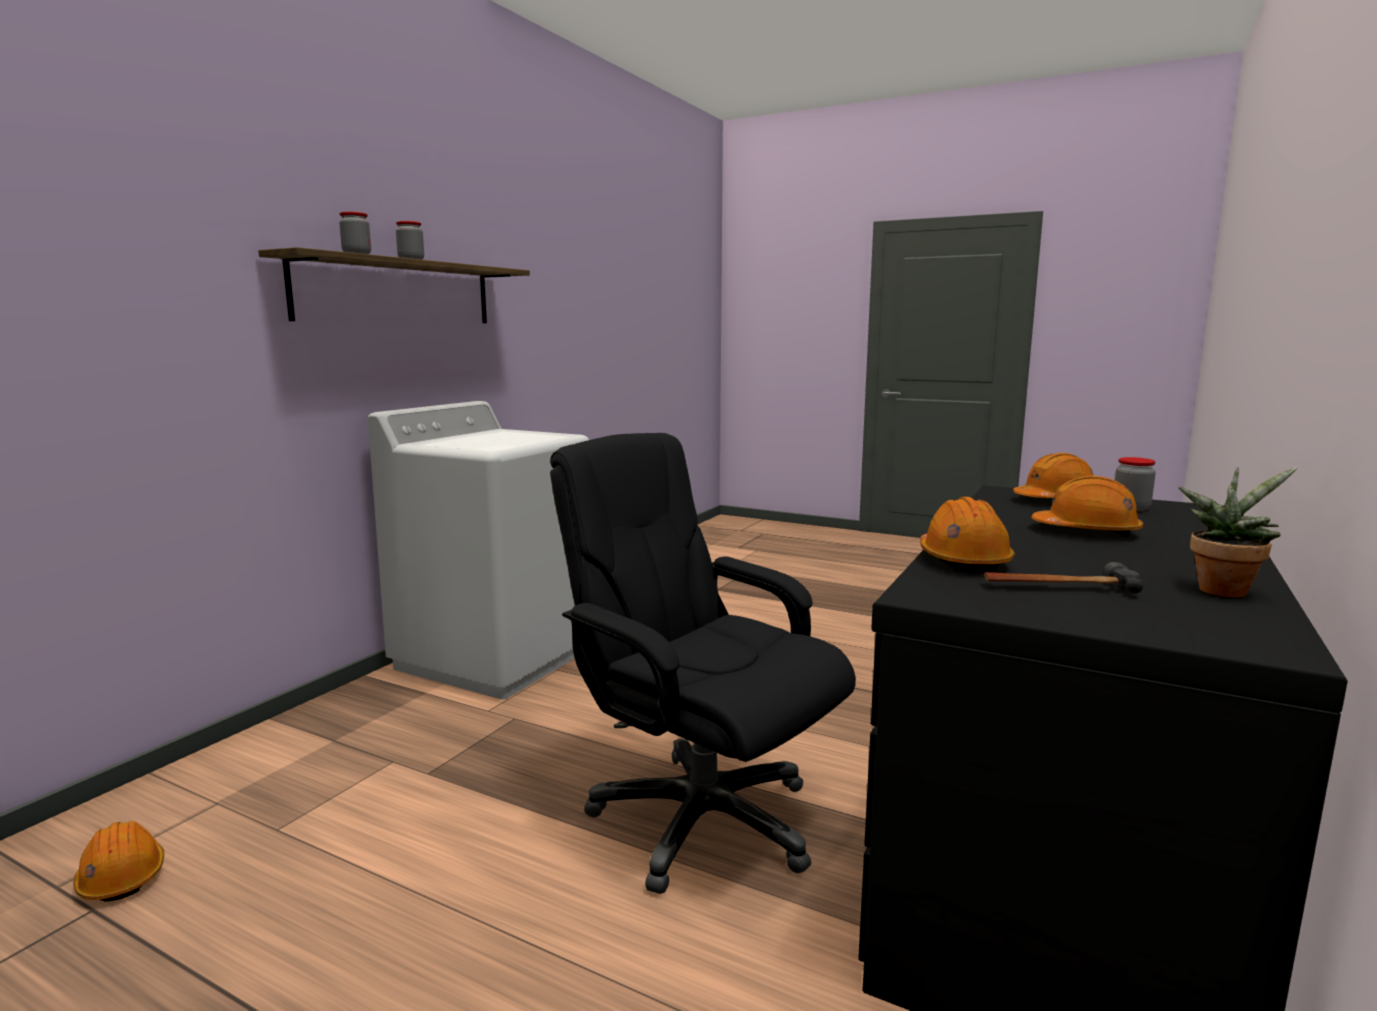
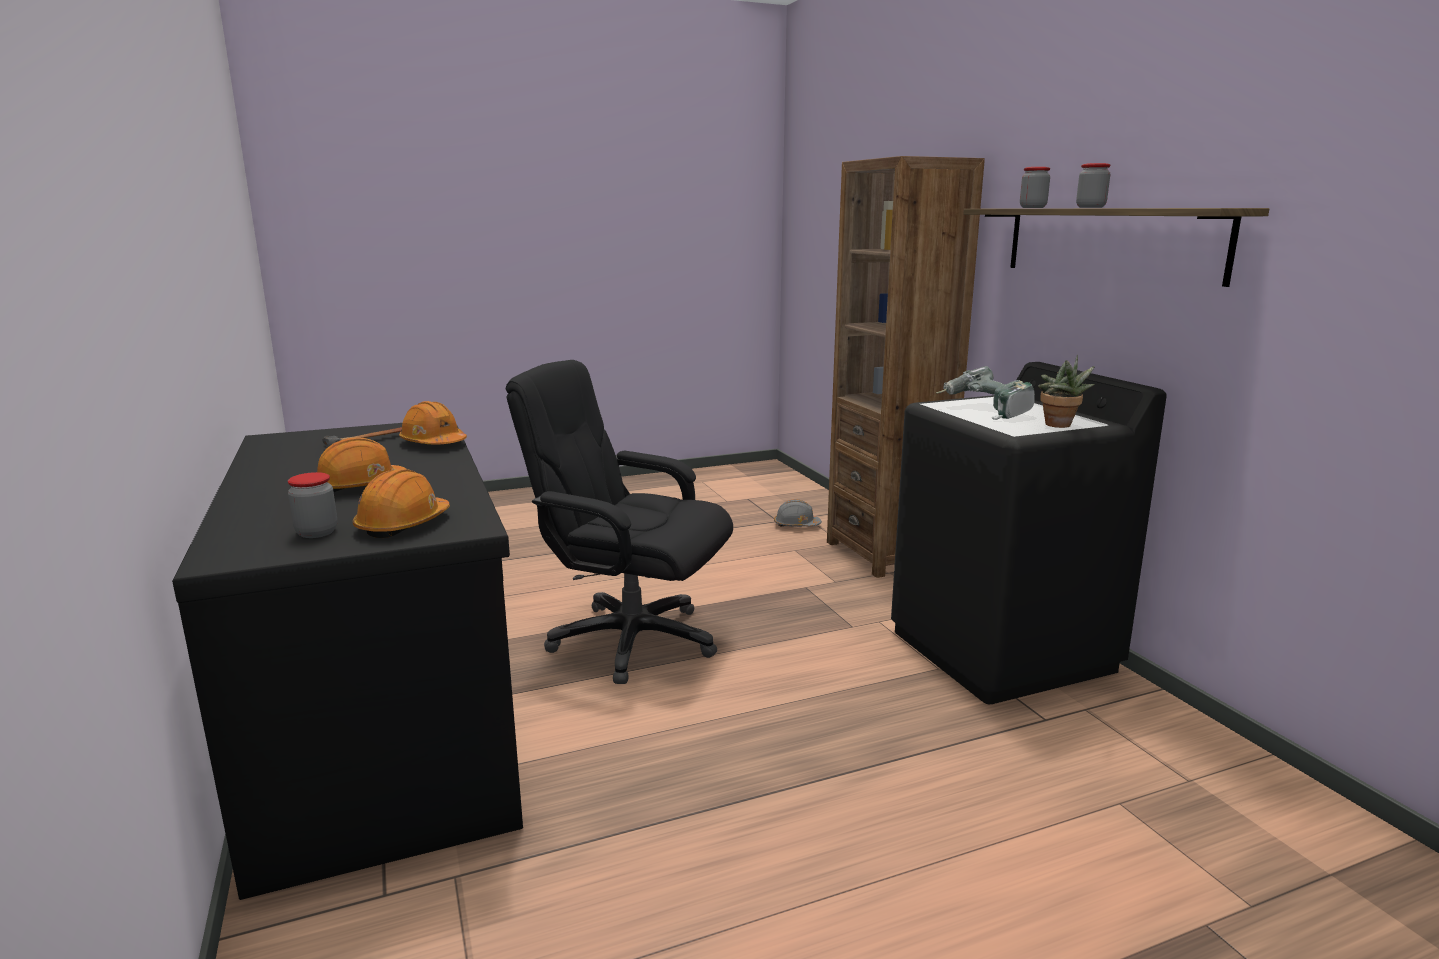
camera: 130 degrees right, 5 degrees up
orange hard hat [73,821,164,902] -> grey hard hat [774,499,822,527]
white washing machine [368,401,589,699] -> black washing machine [891,362,1167,704]
black office chair [550,433,856,894] -> black office chair turned 150 degrees counterclockwise [506,360,733,684]
potted plant [1178,467,1298,598] -> potted plant moved to [1038,355,1095,428]
none -> brown bookcase [827,156,985,578]
none -> power drill [936,366,1035,420]

